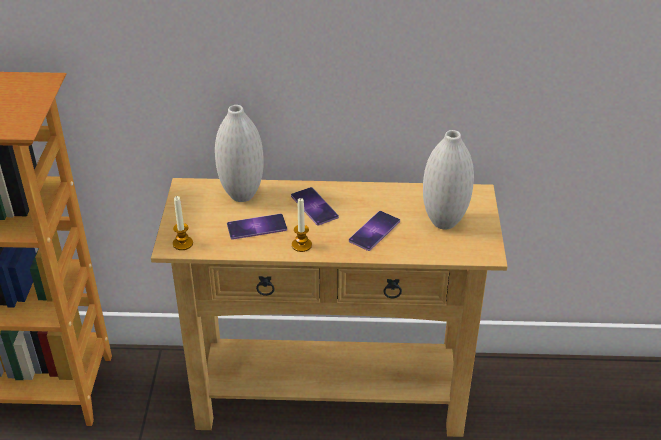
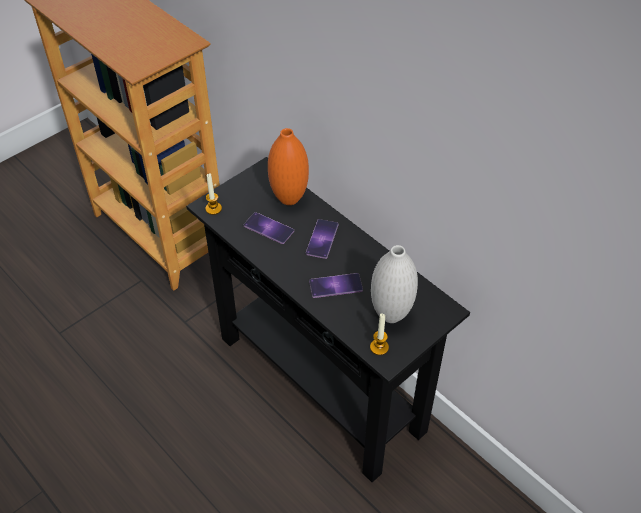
camera: 45 degrees right, 10 degrees up
beige console table [151,178,508,437] -> black console table [186,157,470,482]
white vase [215,105,264,202] -> orange vase [268,128,309,205]
candle [292,198,312,252] -> candle moved to [370,313,389,355]

